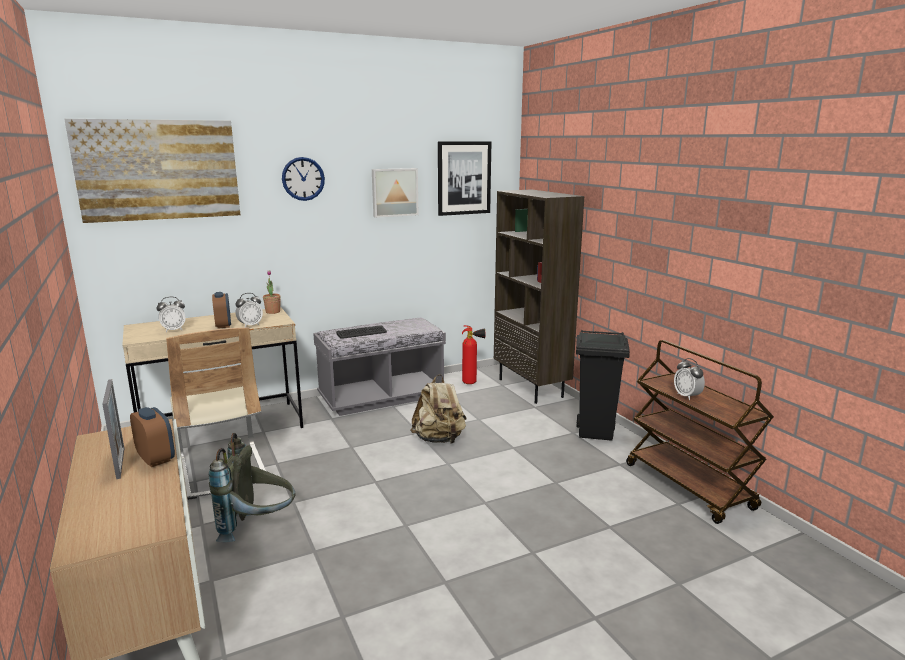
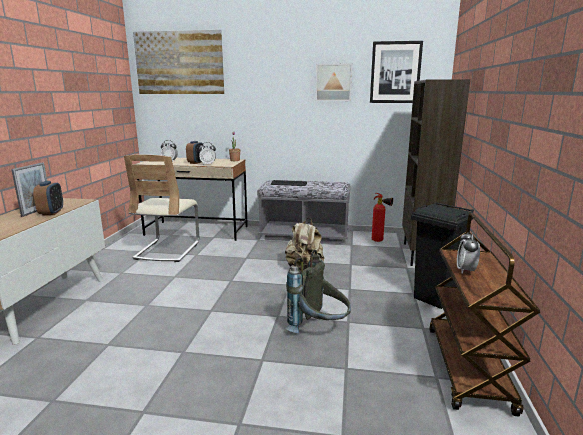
camera: 35 degrees right, 0 degrees up
grey backpack [209,433,296,542] -> grey backpack moved to [285,250,351,333]
wall clock [282,157,325,201] -> none

